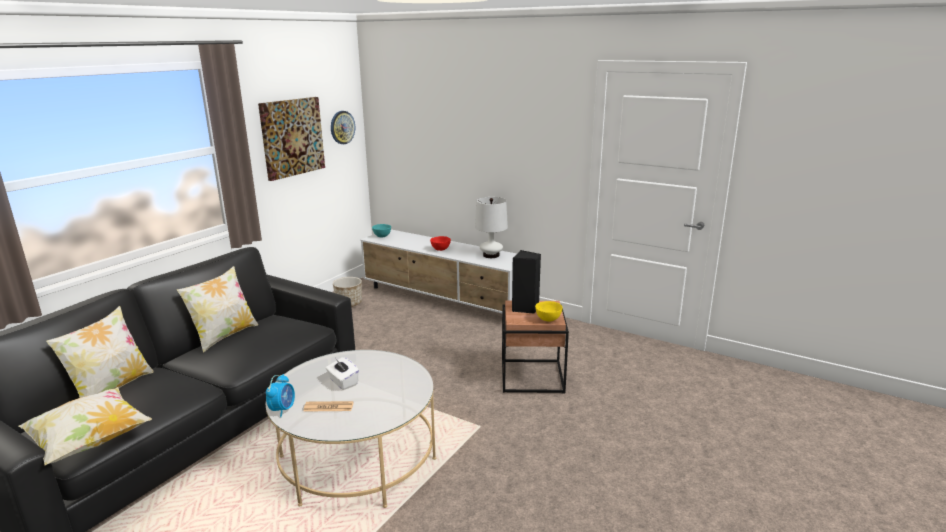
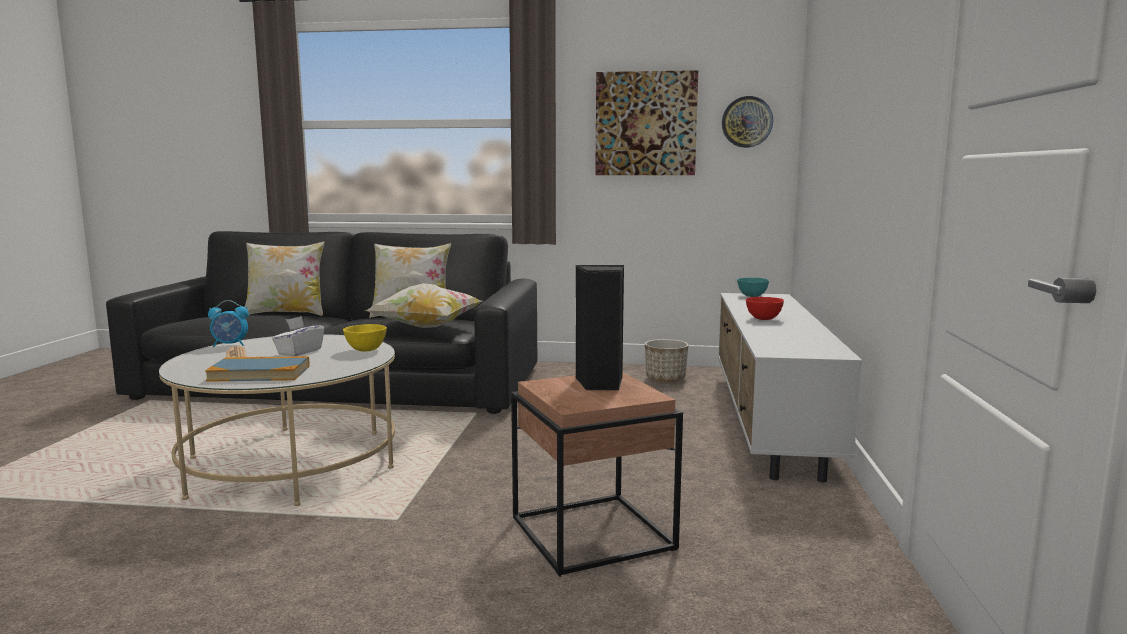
camera: 65 degrees right, 10 degrees down
pillow [19,387,152,465] -> pillow moved to [364,283,482,328]
white table lamp [475,197,508,258] -> none
yellow bowl [535,301,563,322] -> yellow bowl moved to [343,324,387,351]
none -> book [205,356,310,382]

